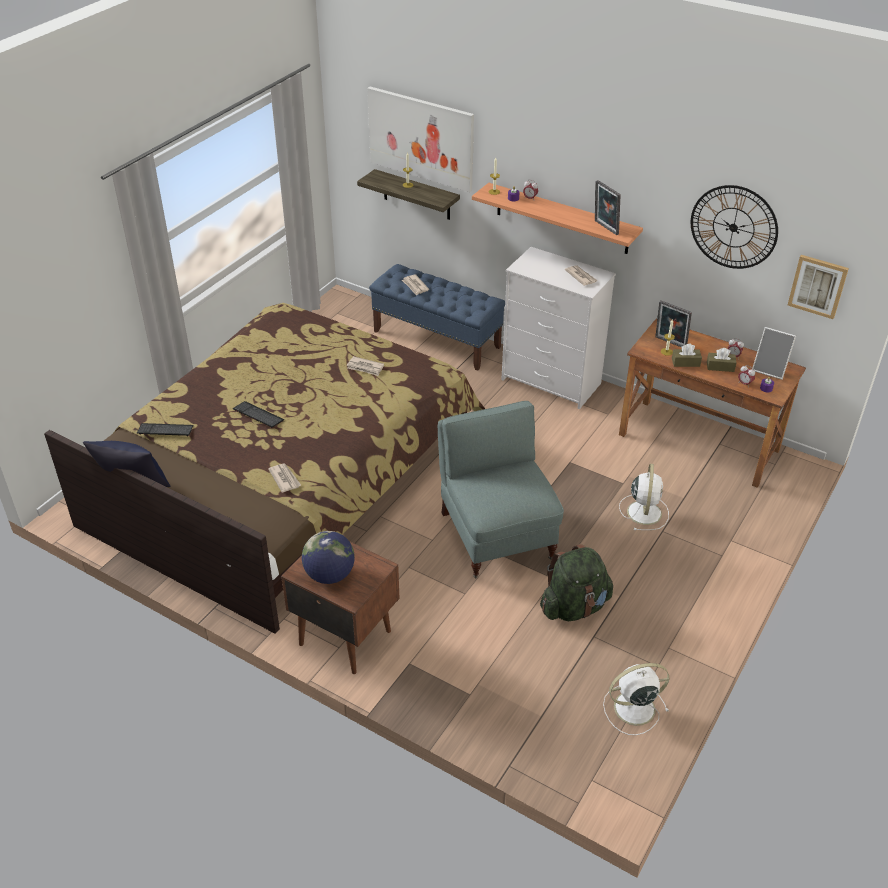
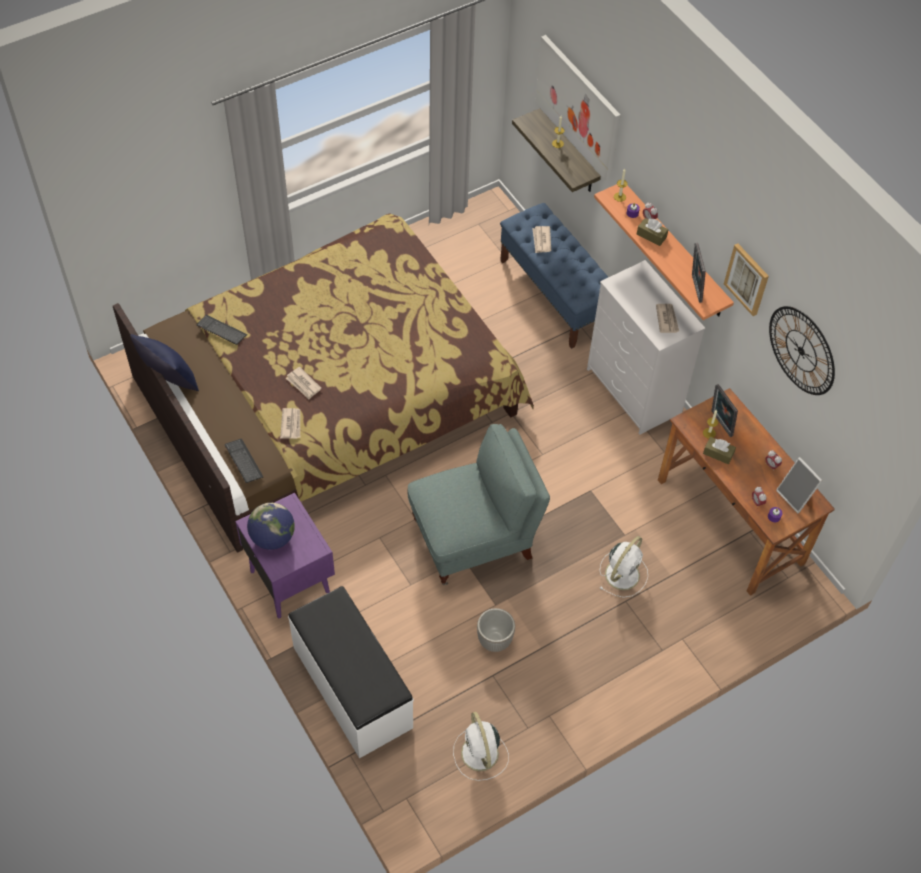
camera: 25 degrees right, 15 degrees up
keyboard [233,401,284,428] -> keyboard moved to [225,439,263,483]
brown nightstand [281,530,399,674] -> purple nightstand [235,493,335,618]
newspaper [347,356,384,376] -> newspaper moved to [286,367,321,399]
grey armchair [438,401,564,578] -> grey armchair turned 60 degrees clockwise [408,424,550,585]
green backpack [540,544,613,621] -> planter [477,608,515,652]
white fan [603,663,669,735] -> white fan turned 120 degrees counterclockwise [453,712,509,781]
brown tissue box [707,348,737,372] -> brown tissue box moved to [637,218,669,246]
picture [788,255,849,319] -> picture moved to [724,243,769,316]
none -> white bench [288,586,414,758]

